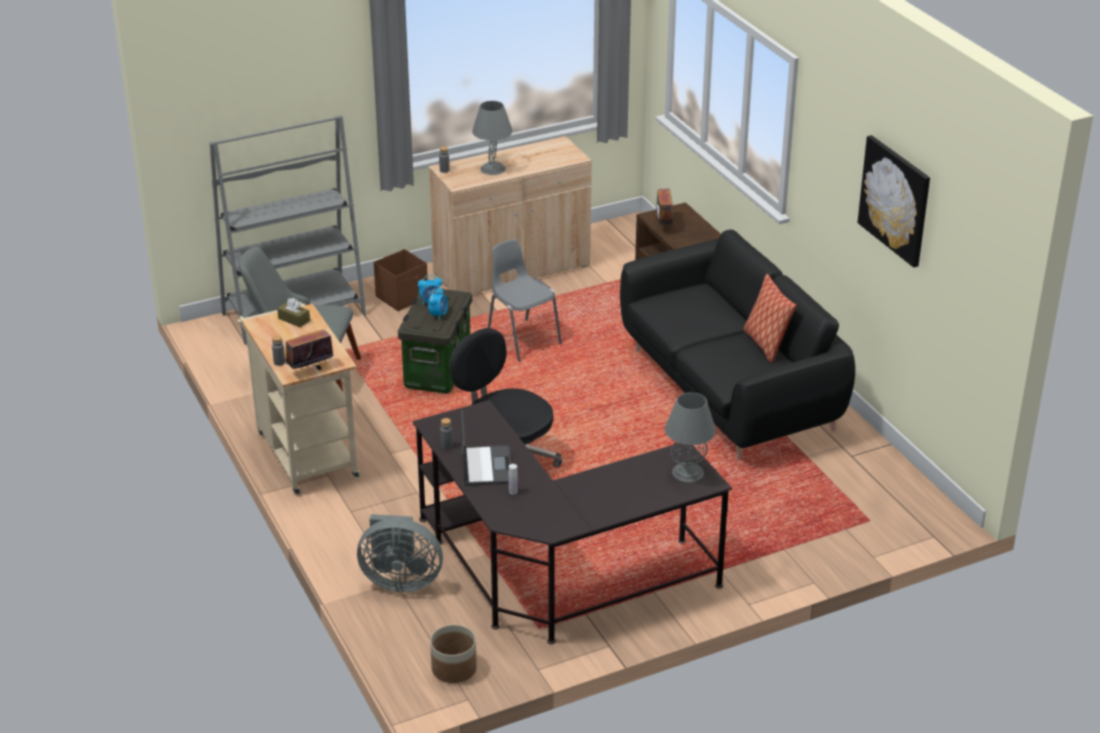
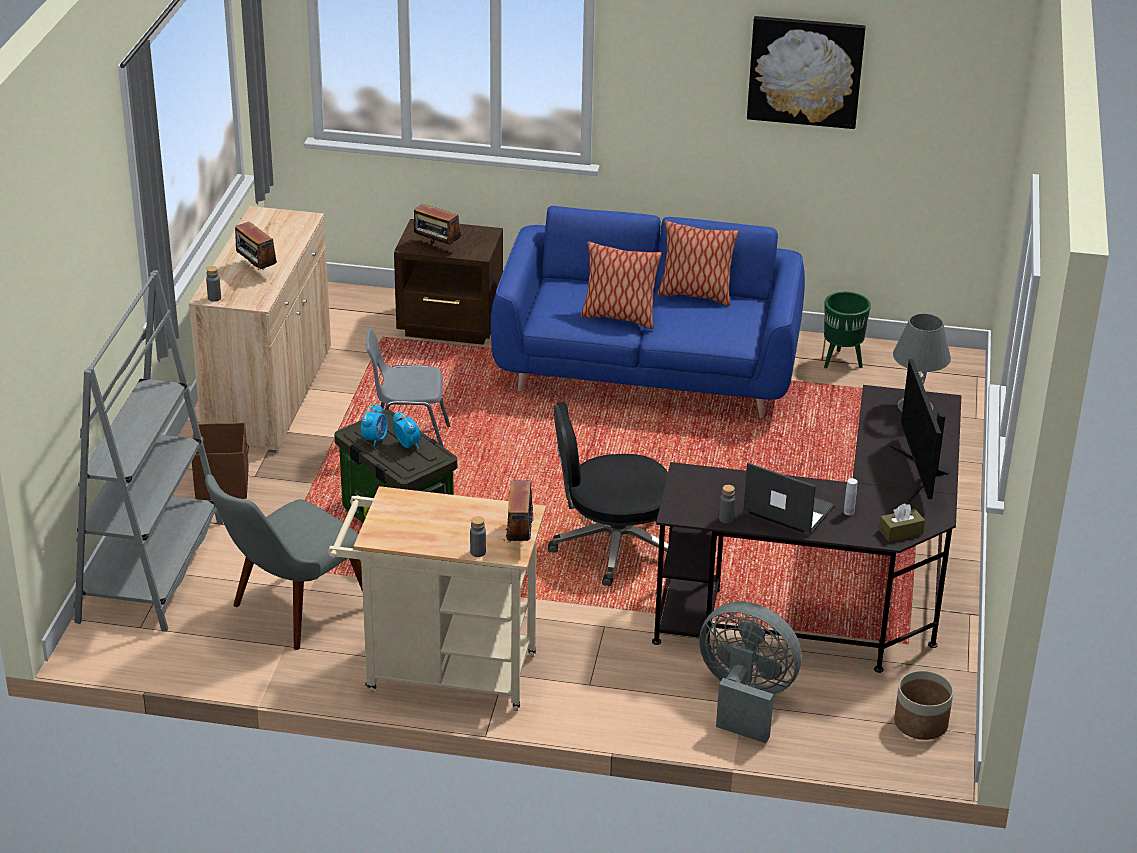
camera: 55 degrees left, 0 degrees up
brown tissue box [277,298,310,327] -> brown tissue box moved to [879,503,925,542]
grey fan [357,514,443,592] -> grey fan turned 105 degrees counterclockwise [699,601,802,743]
grey table lamp [472,101,513,175] -> radio [235,218,277,270]
black sofa [620,230,855,460] -> blue sofa [491,206,805,418]
none -> pillow [581,242,662,329]
none -> green planter [824,292,871,368]
none -> monitor [890,359,950,502]

